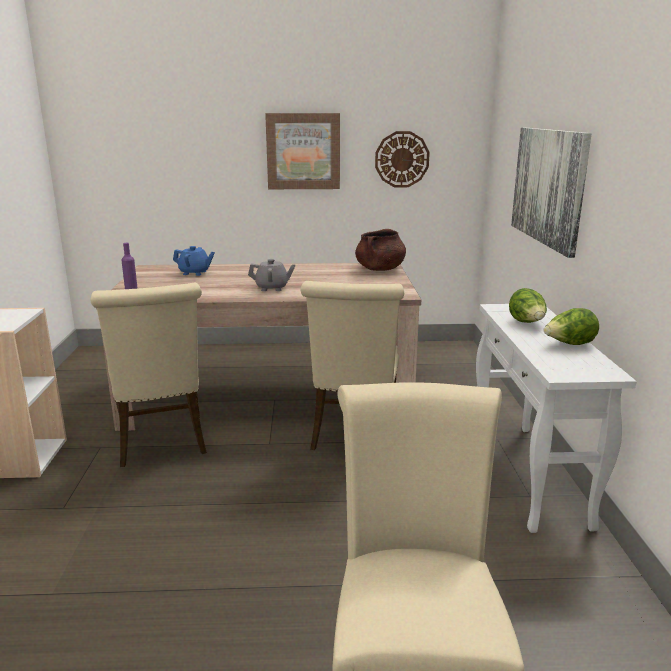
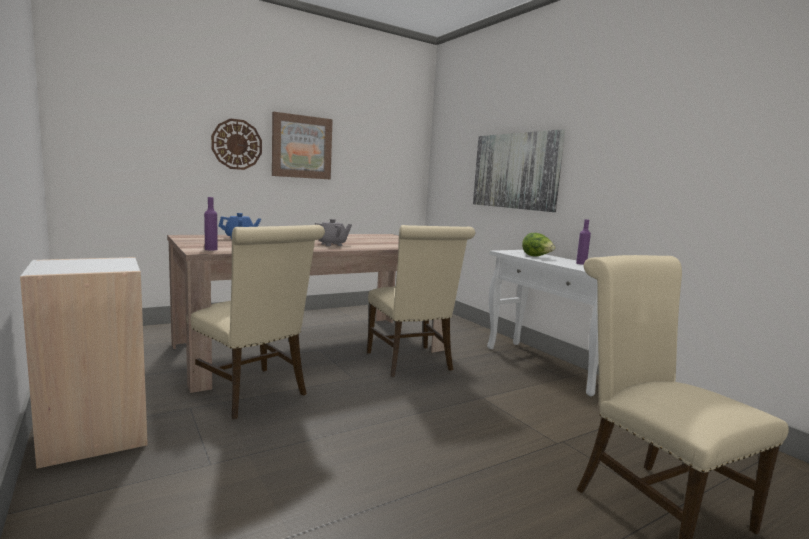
camera: 30 degrees left, 10 degrees down
brown cooking pot [355,229,406,271] -> none
wall clock [375,131,430,187] -> wall clock moved to [211,118,262,170]
lettuce [544,308,599,345] -> purple bottle [576,219,591,265]

